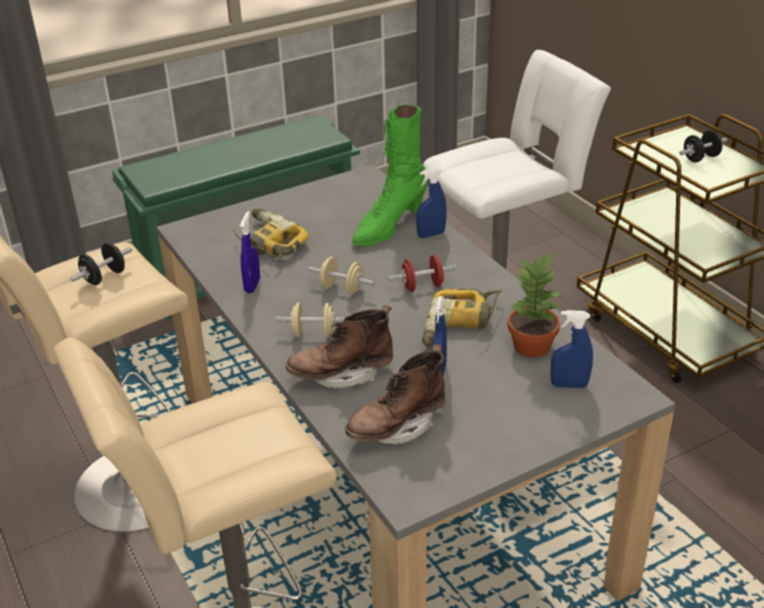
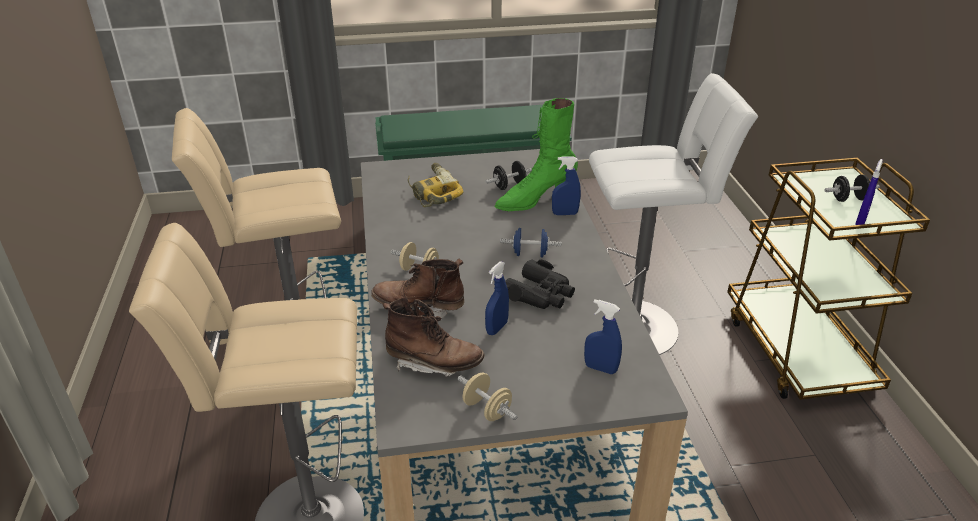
camera: 20 degrees right, 0 degrees up
black dumbbell [70,242,132,285] -> black dumbbell moved to [485,161,532,190]
blue spray bottle [240,211,260,293] -> blue spray bottle moved to [855,159,883,225]
beige dumbbell [309,257,374,294] -> beige dumbbell moved to [458,373,518,421]
brown boot [345,345,446,444] -> brown boot turned 150 degrees counterclockwise [383,297,485,377]
red dumbbell [388,255,457,292] -> blue dumbbell [500,228,562,258]
power drill [422,289,502,346] -> black binoculars [505,259,575,309]
potted plant [507,253,562,357] -> none

